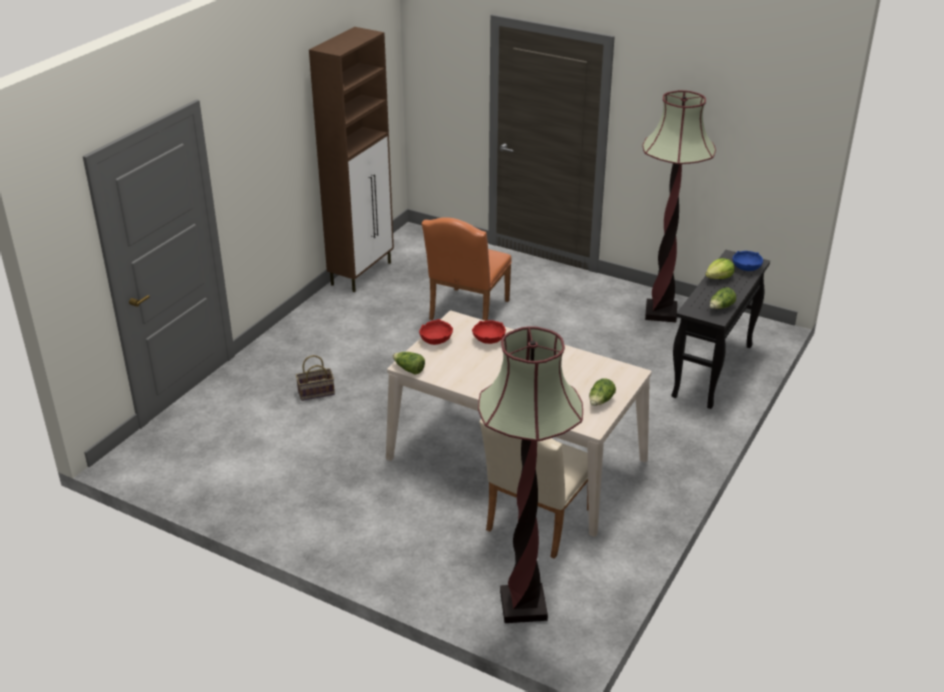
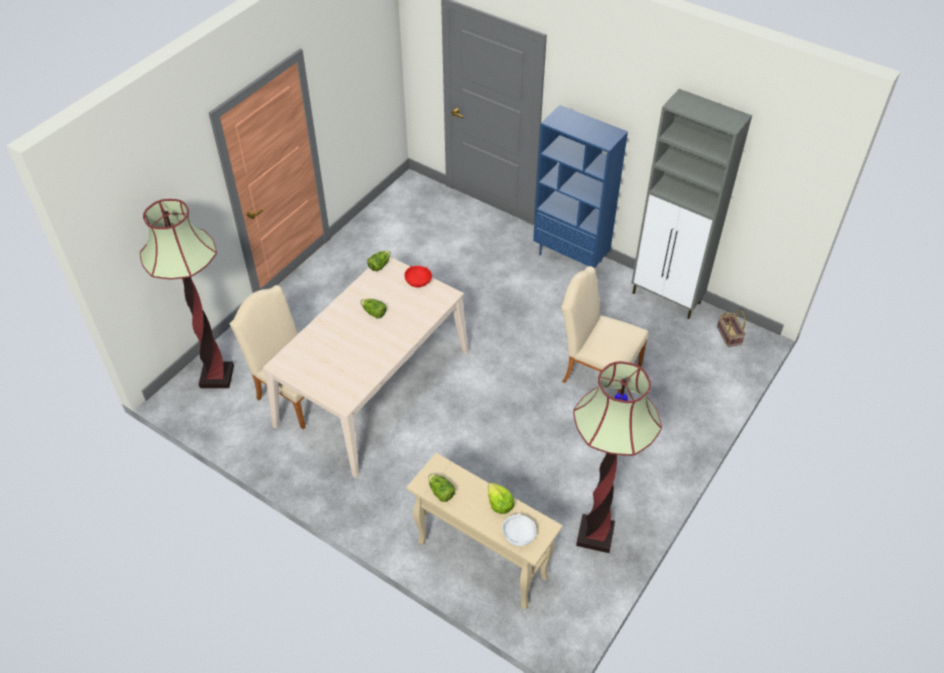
camera: 95 degrees right, 15 degrees up
basket [296,355,335,401] -> basket moved to [717,310,746,347]
brown cabinet [309,27,394,292] -> grey cabinet [631,89,752,319]
orange chair [422,218,512,321] -> beige chair [561,266,648,393]
red bowl [472,320,506,344] -> none
lettuce [589,378,616,406] -> lettuce moved to [360,299,387,319]
black console table [671,250,770,409] -> beige console table [407,453,563,609]
blue bowl [733,251,763,271] -> white bowl [502,513,537,546]
none -> blue bookcase [533,105,628,268]

